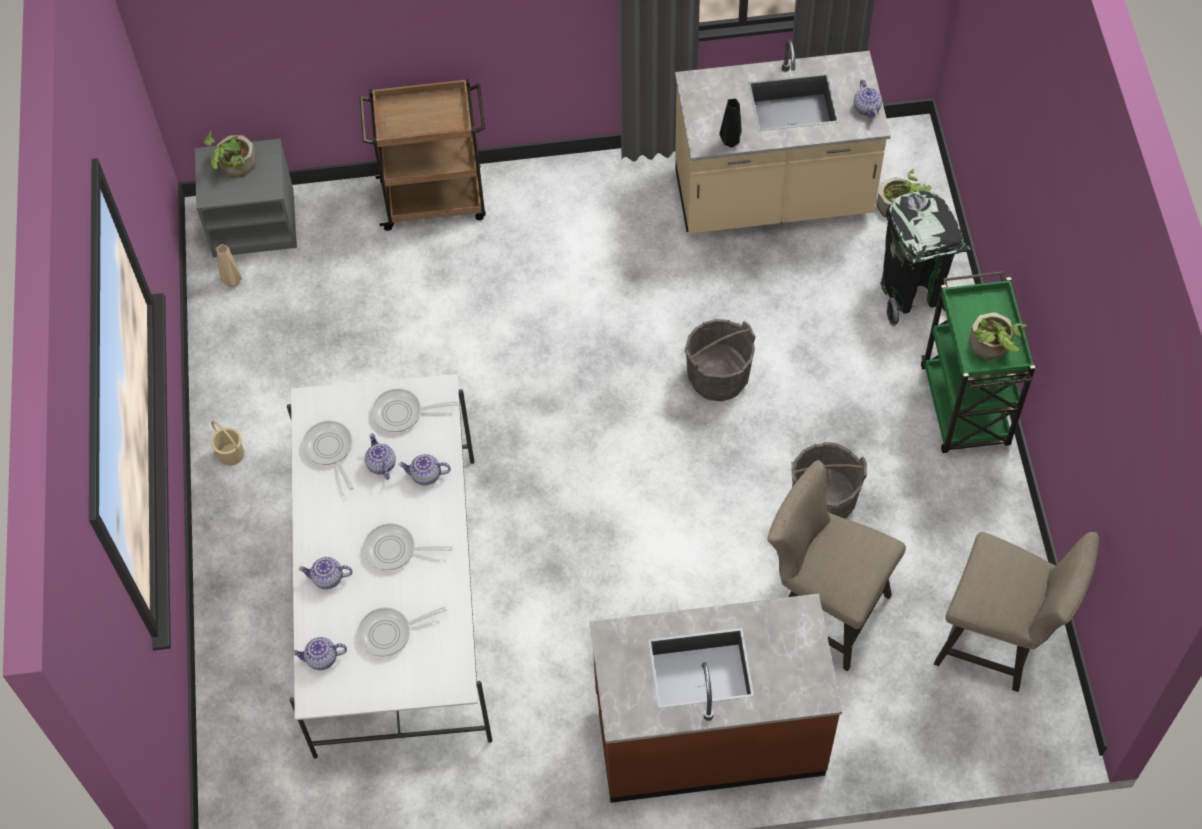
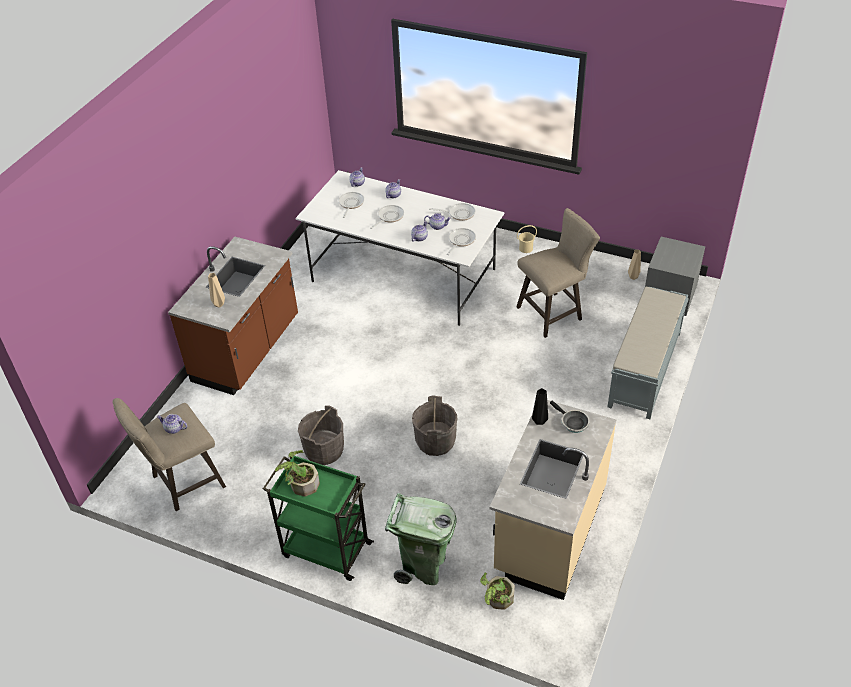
camera: 120 degrees right, 15 degrees down
potted plant [204,130,256,177] -> none
brown cart [359,79,486,231] -> grey bench [607,287,689,419]
beige stool [768,460,906,671] -> beige stool moved to [517,208,600,338]
teapot [854,80,882,118] -> teapot moved to [157,414,187,434]
black trash can [881,191,971,327] -> green trash can [385,493,457,585]
none -> beige vase [208,273,225,308]
none -> frying pan [550,401,590,433]

